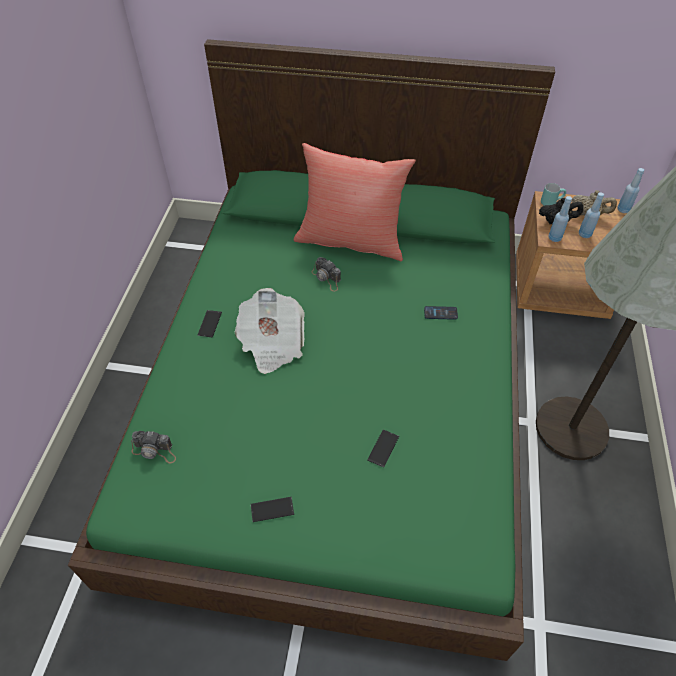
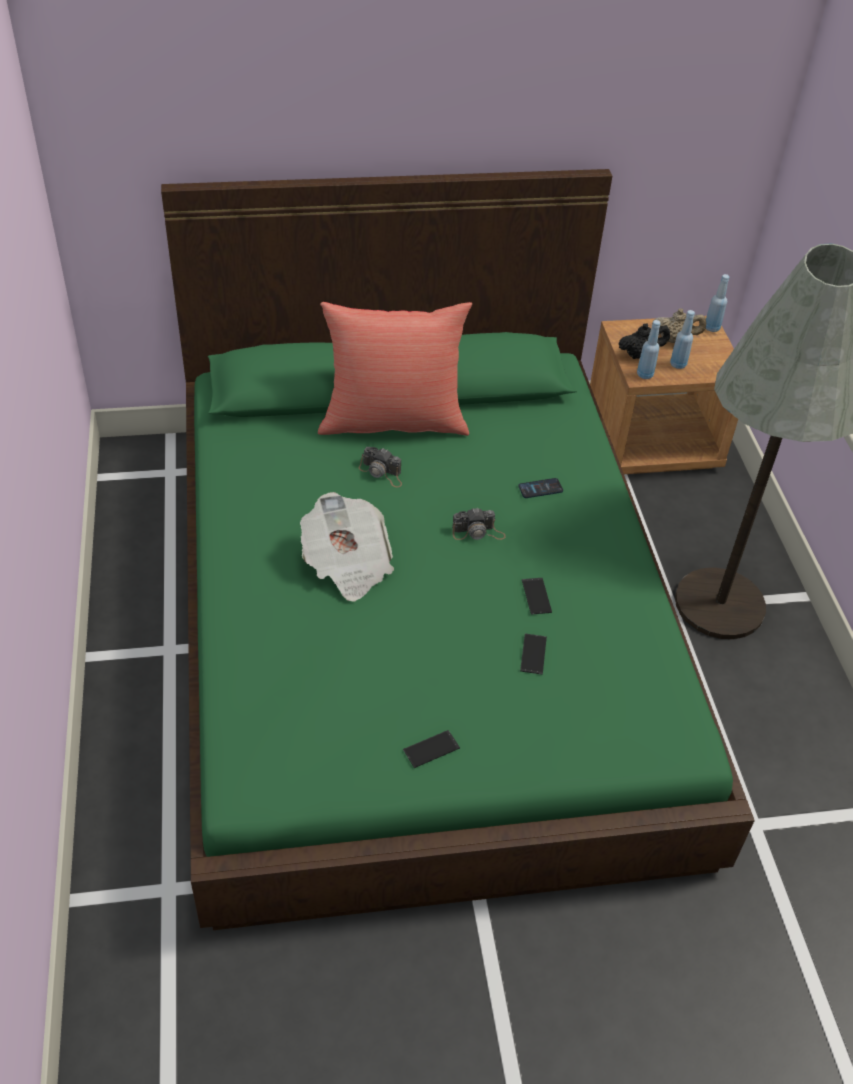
camera: 20 degrees left, 5 degrees down
camera [131,431,176,463] -> camera moved to [452,508,506,540]
phone [197,310,222,338] -> phone moved to [522,578,552,615]
turquoise mug [541,183,566,206] -> none

